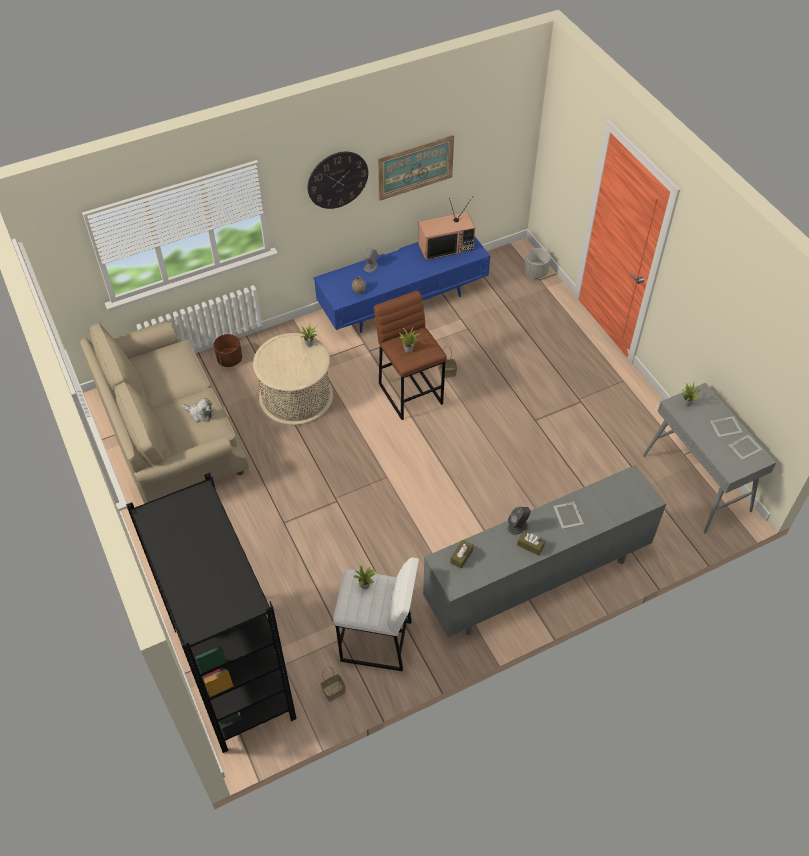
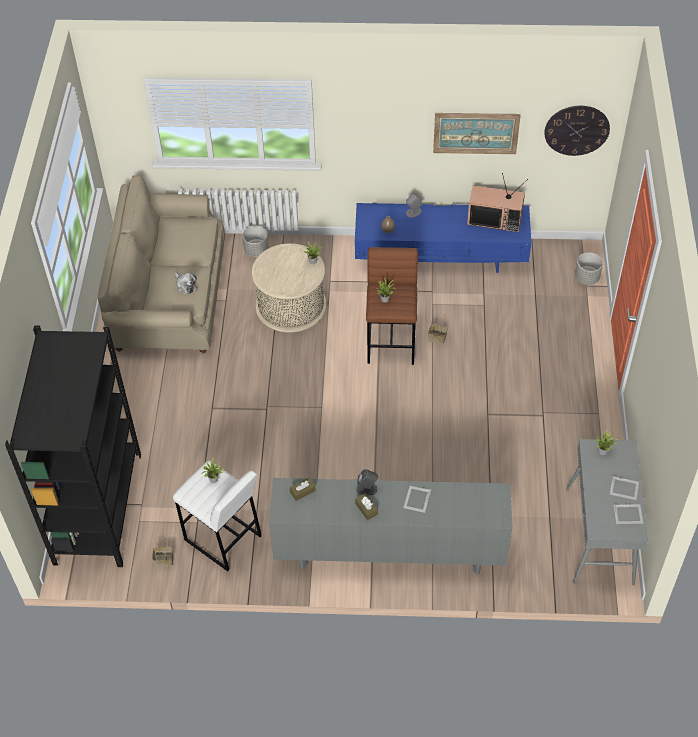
camera: 30 degrees right, 0 degrees up
brown planter [214,334,242,367] -> grey planter [242,226,269,257]
wall clock [307,152,368,209] -> wall clock moved to [545,106,610,156]

